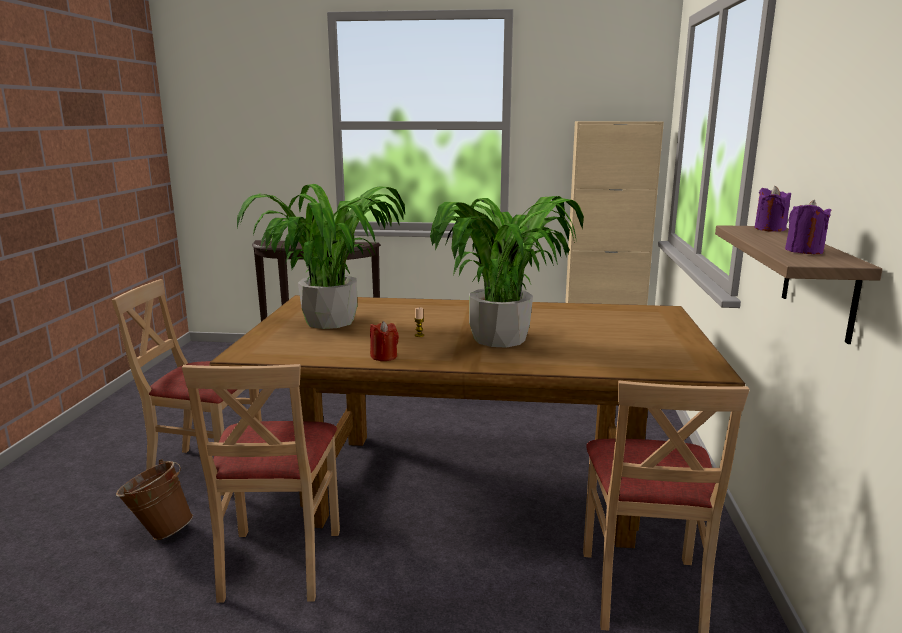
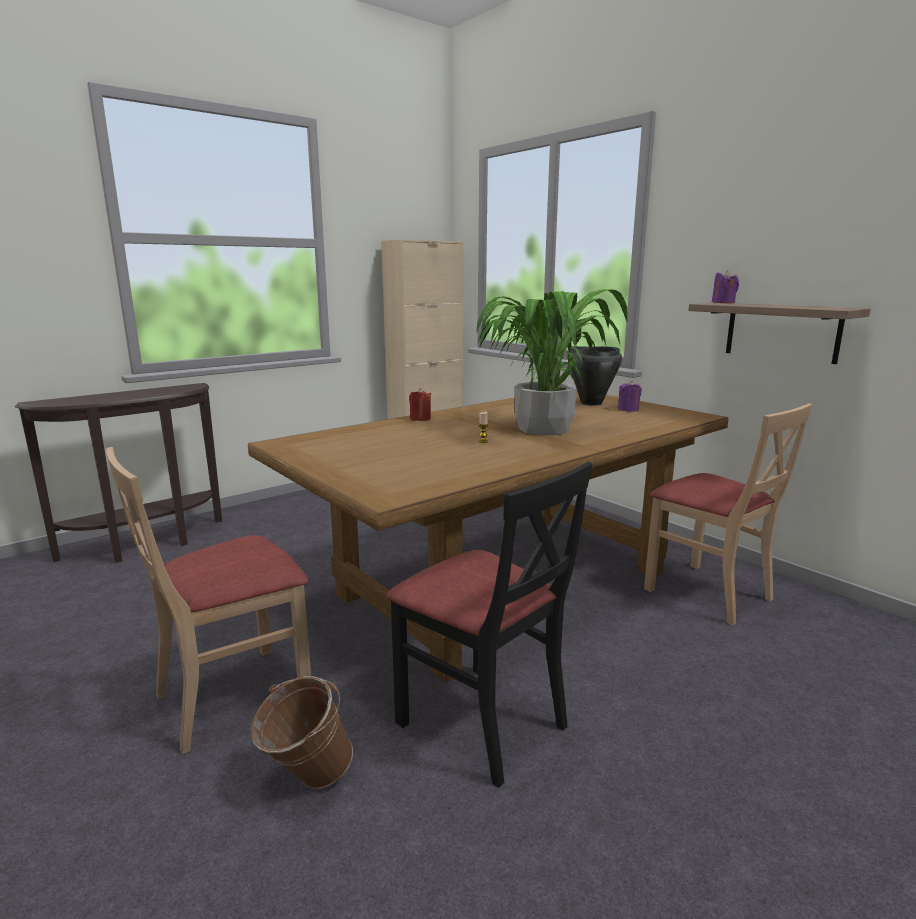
camera: 45 degrees left, 0 degrees up
beige chair [182,364,340,603] -> black chair [386,462,593,788]
potted plant [237,184,405,329] -> none
red candle [370,321,399,361] -> red candle moved to [409,388,431,421]
purple candle [785,200,831,254] -> purple candle moved to [618,381,642,412]
none -> black cooking pot [568,346,622,406]

